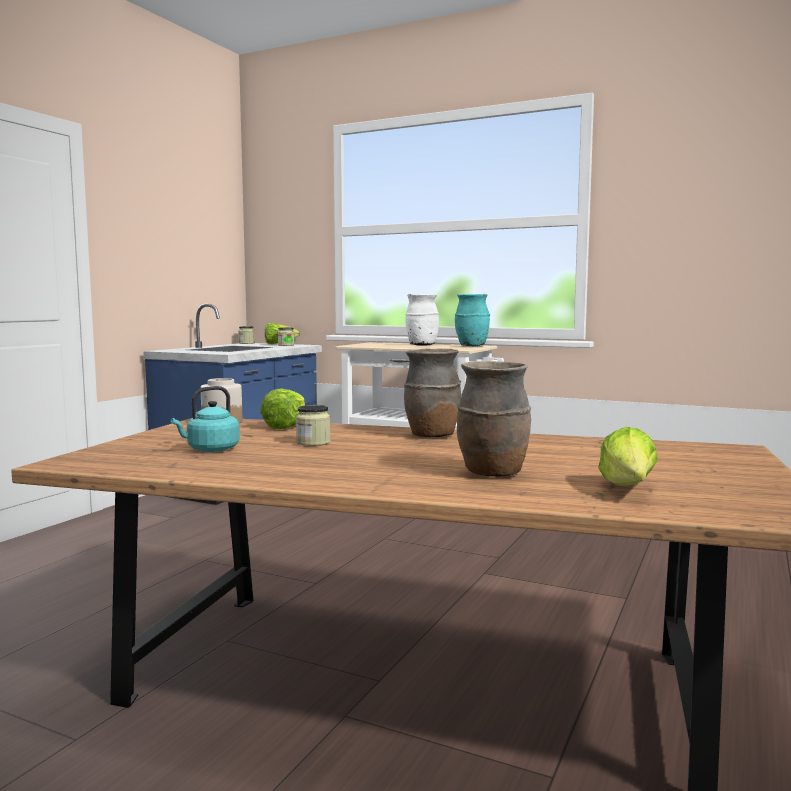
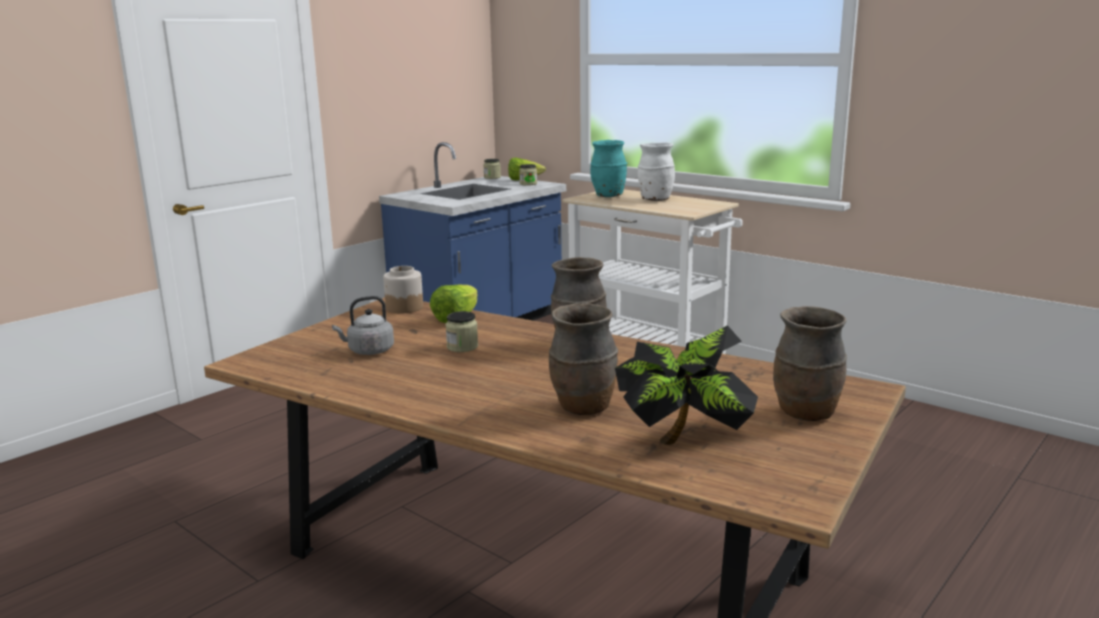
camera: 15 degrees right, 10 degrees up
turquoise kettle [171,386,240,452] -> grey kettle [332,296,394,355]
turquoise vase [455,294,490,346] -> turquoise vase moved to [590,140,627,197]
lettuce [598,427,658,486] -> potted plant [615,325,758,445]
none -> brown vase [773,306,847,421]

